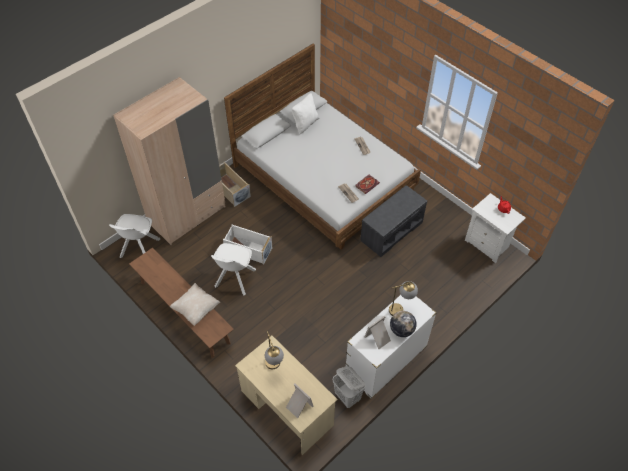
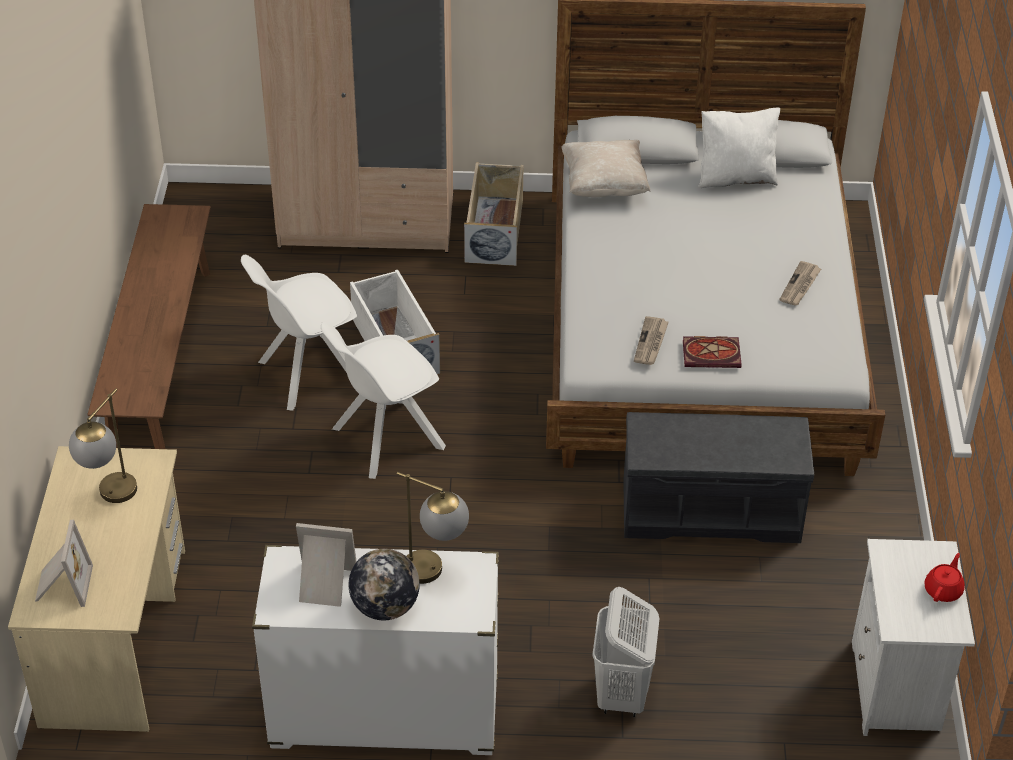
camera: 45 degrees right, 10 degrees down
white chair [109,214,160,258] -> white chair moved to [321,322,446,479]
beige pillow [170,283,221,326] -> beige pillow moved to [562,140,650,197]
white laundry basket [333,366,365,408] -> white laundry basket moved to [593,587,660,717]

